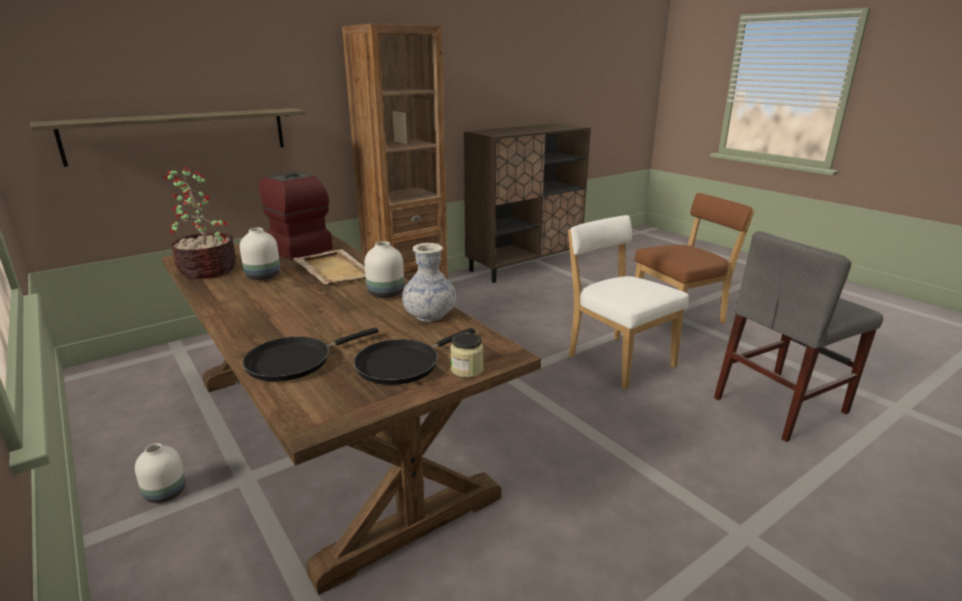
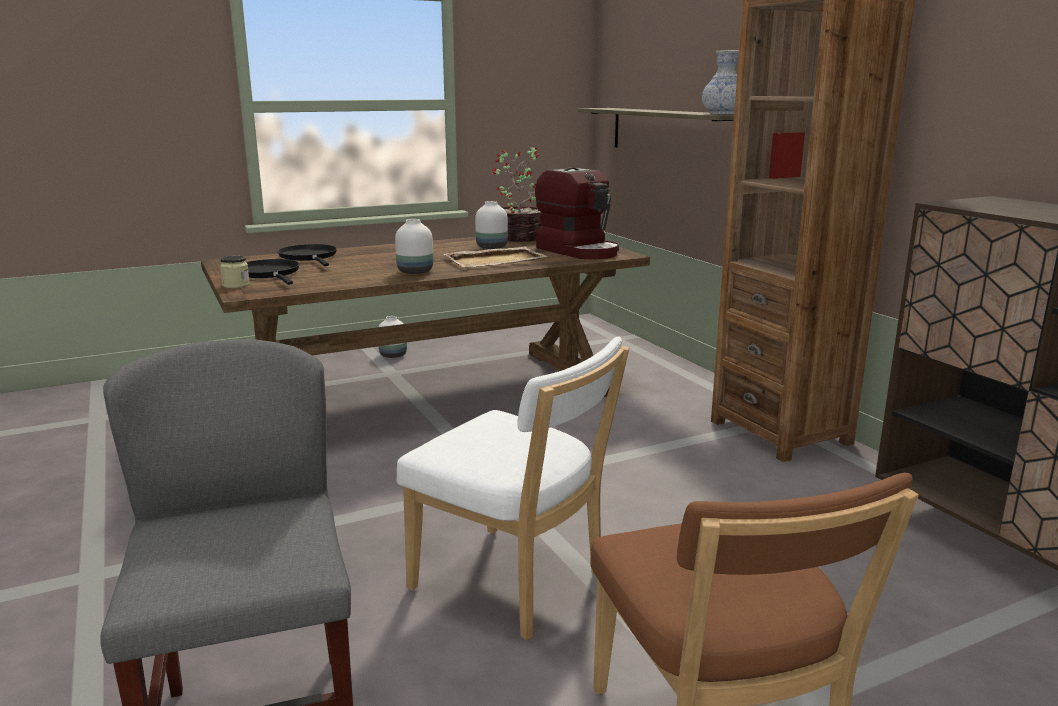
camera: 100 degrees right, 5 degrees down
coffee machine [258,172,333,260] -> coffee machine turned 90 degrees clockwise [535,167,619,259]
vase [402,243,456,322] -> vase moved to [702,50,739,114]
white chair [568,215,689,390] -> white chair turned 60 degrees clockwise [396,336,629,640]

